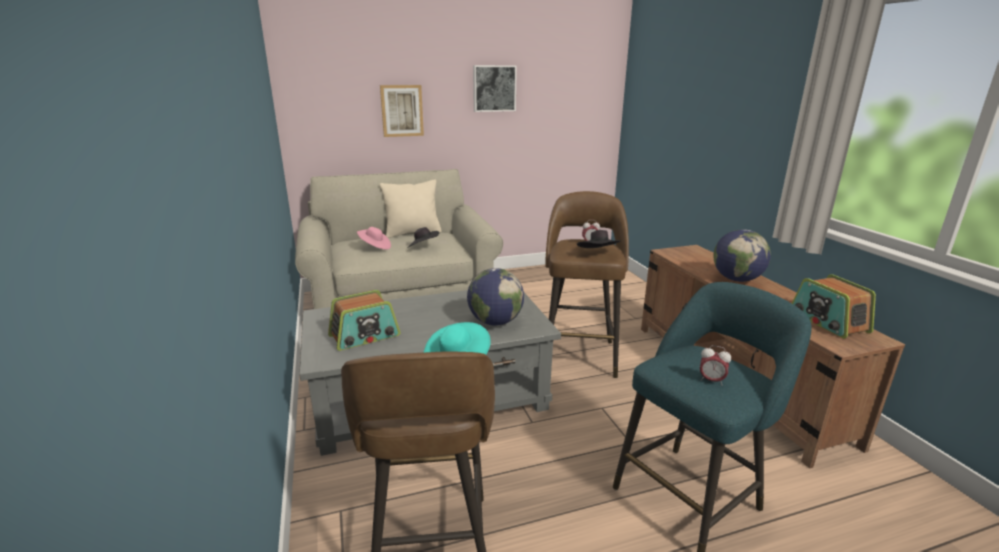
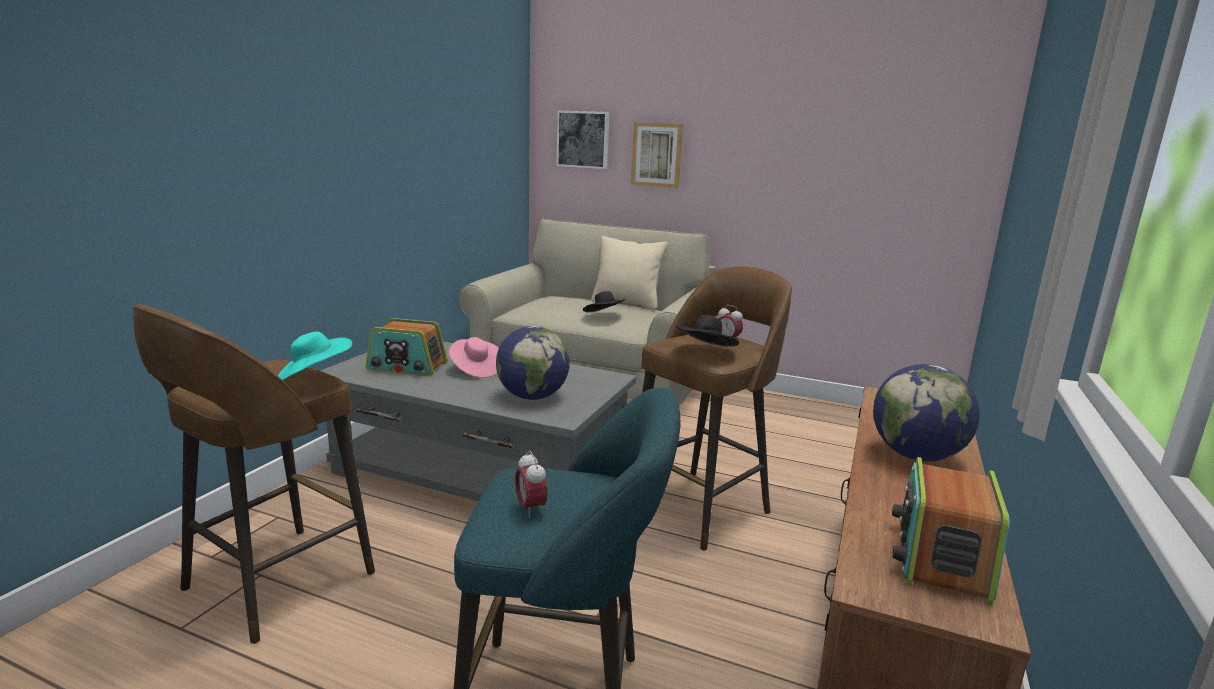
camera: 40 degrees right, 5 degrees down
pink hat [357,227,391,250] -> pink hat moved to [449,337,499,378]
picture [473,65,517,112] -> picture moved to [556,111,609,169]

